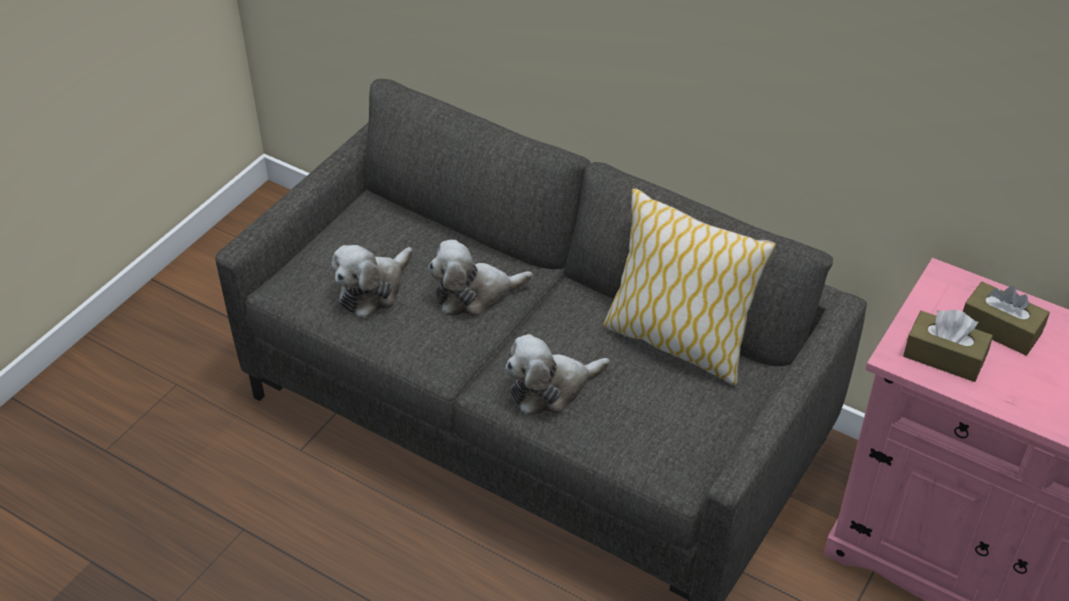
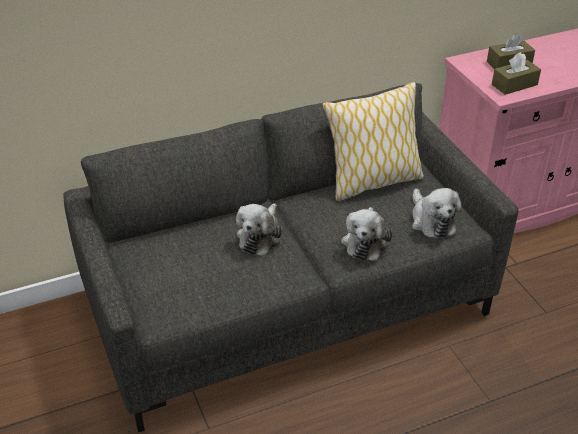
camera: 55 degrees left, 5 degrees down
plush toy [331,245,413,319] -> plush toy moved to [412,188,462,239]

